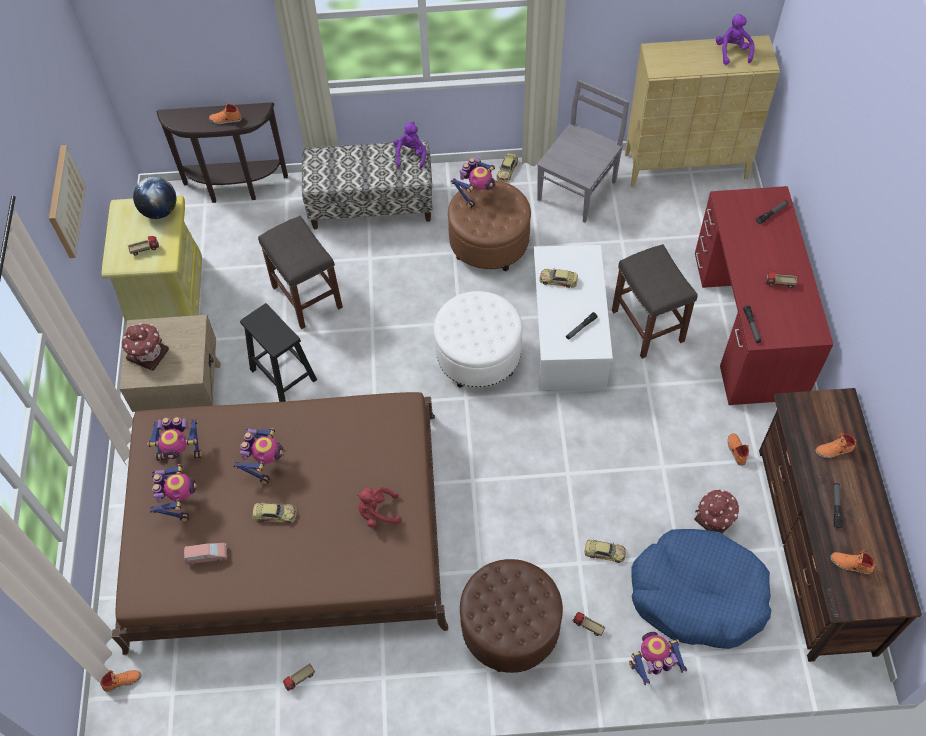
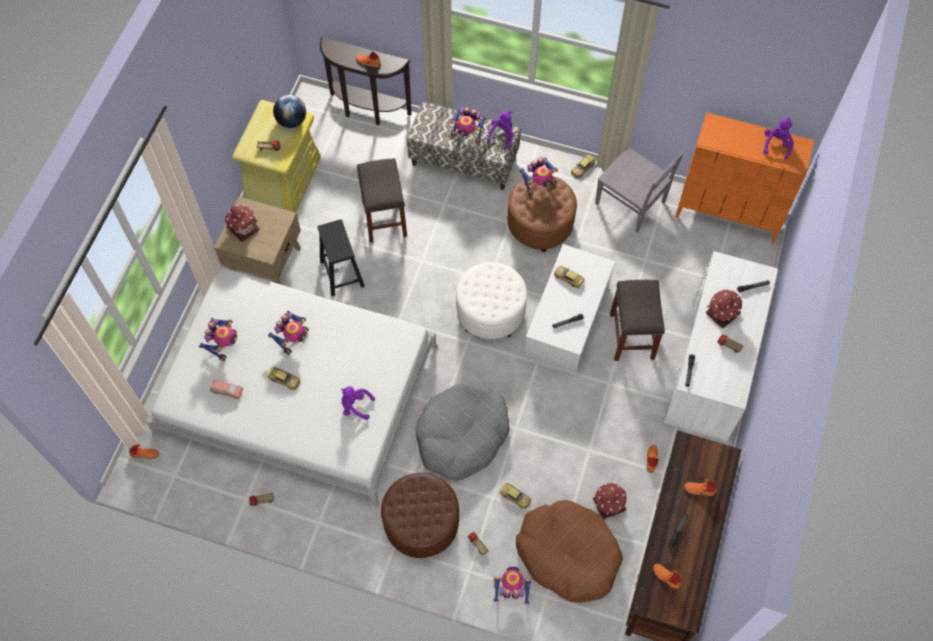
camera: 20 degrees right, 5 degrees up
picture [49,145,86,258] -> none
brown bed [112,392,448,655] -> white bed [146,267,438,508]
toy robot [147,417,202,461] -> toy robot moved to [450,107,486,144]
red plush toy [356,487,401,528] -> purple plush toy [341,386,375,420]
grey chair [537,79,629,223] -> grey chair turned 75 degrees clockwise [595,148,684,233]
beige dresser [625,35,780,187] -> orange dresser [675,112,814,244]
blue dog bed [631,529,771,649] -> brown dog bed [516,500,623,603]
red desk [695,186,834,405] -> white desk [664,251,778,441]
none -> grey dog bed [415,381,509,481]
none -> toy house [706,289,743,329]

